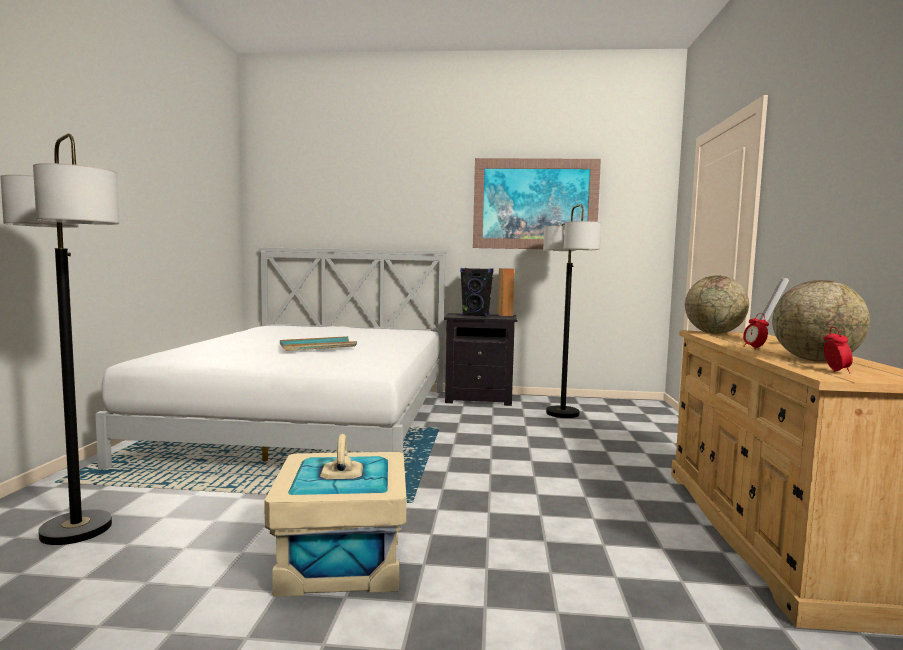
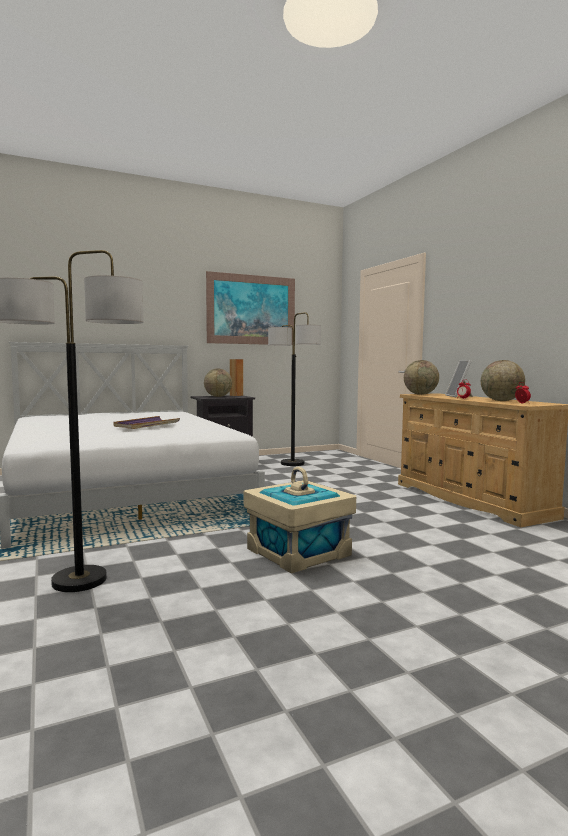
camera: 30 degrees left, 0 degrees up
turquoise tray [280,336,357,351] -> purple tray [113,416,180,429]
black speaker [460,268,494,317] -> globe [204,368,232,397]

